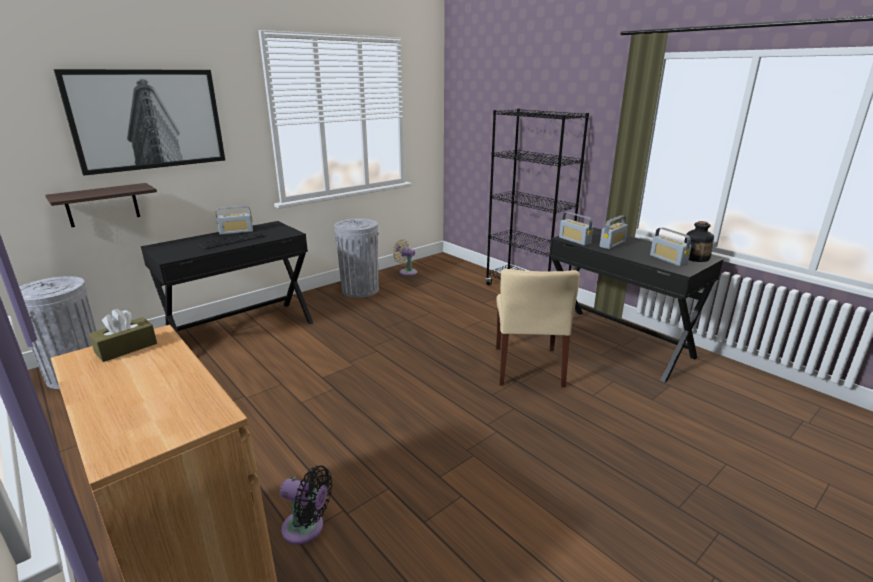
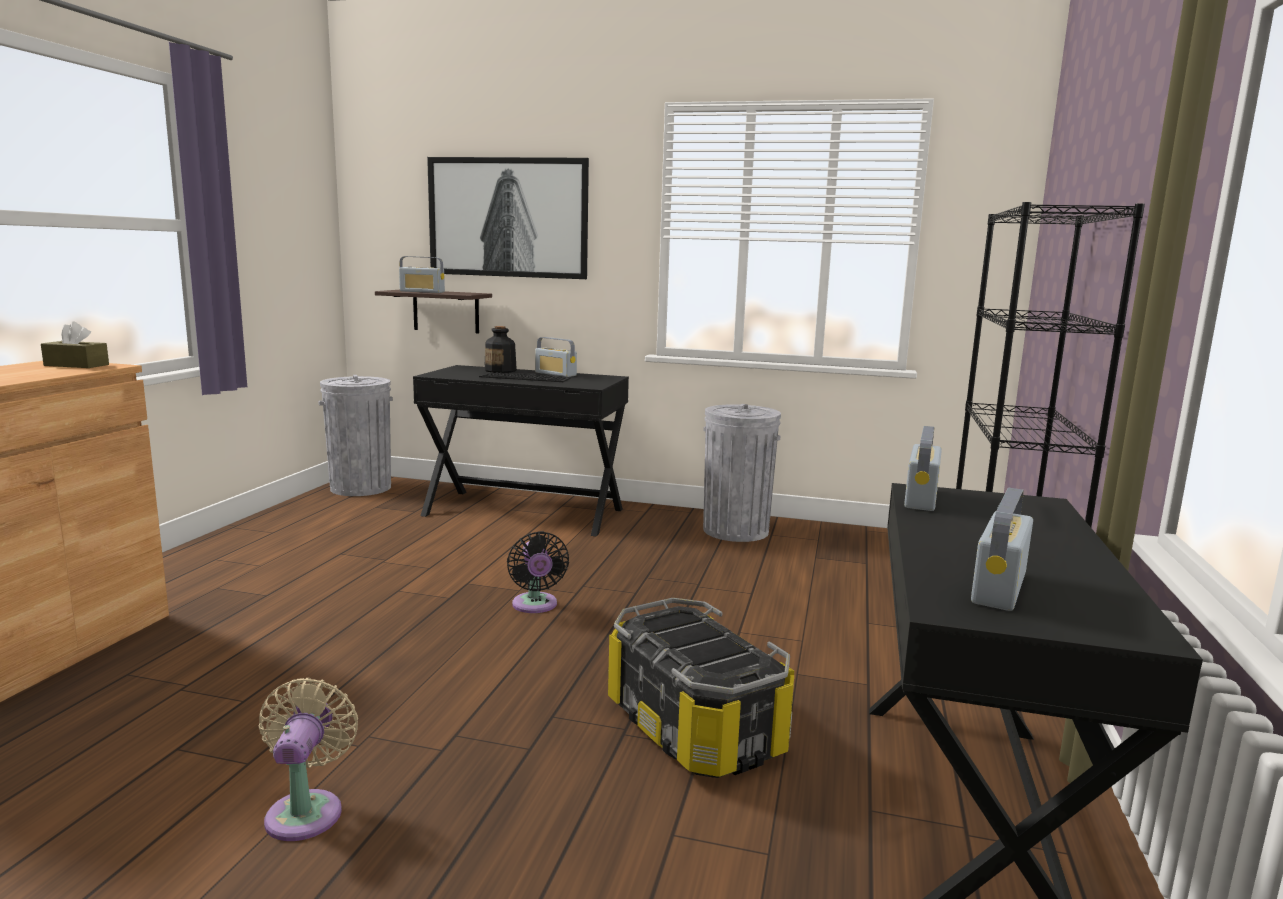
camera: 55 degrees right, 10 degrees down
black fan [280,466,332,545] -> black fan moved to [507,531,569,613]
beige fan [393,239,417,276] -> beige fan moved to [259,678,358,841]
beige chair [496,269,580,388] -> storage box [608,598,794,778]
radio [600,215,628,249] -> radio moved to [399,256,445,293]
bottle [684,221,714,262] -> bottle moved to [484,326,517,373]

